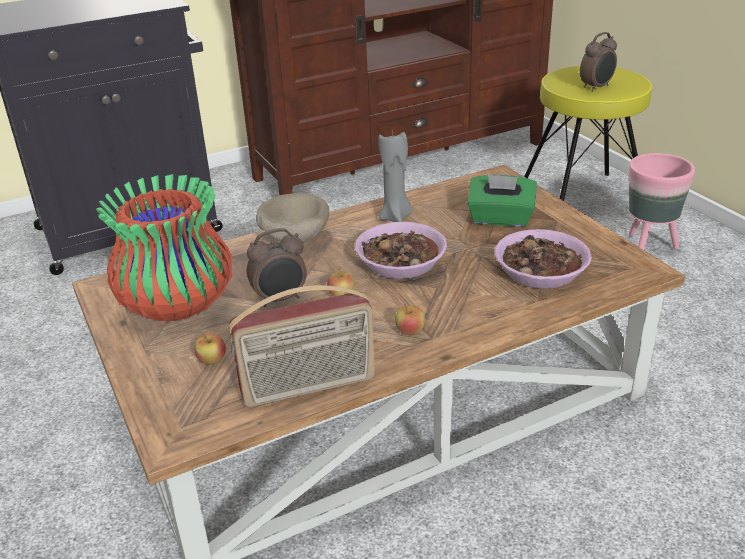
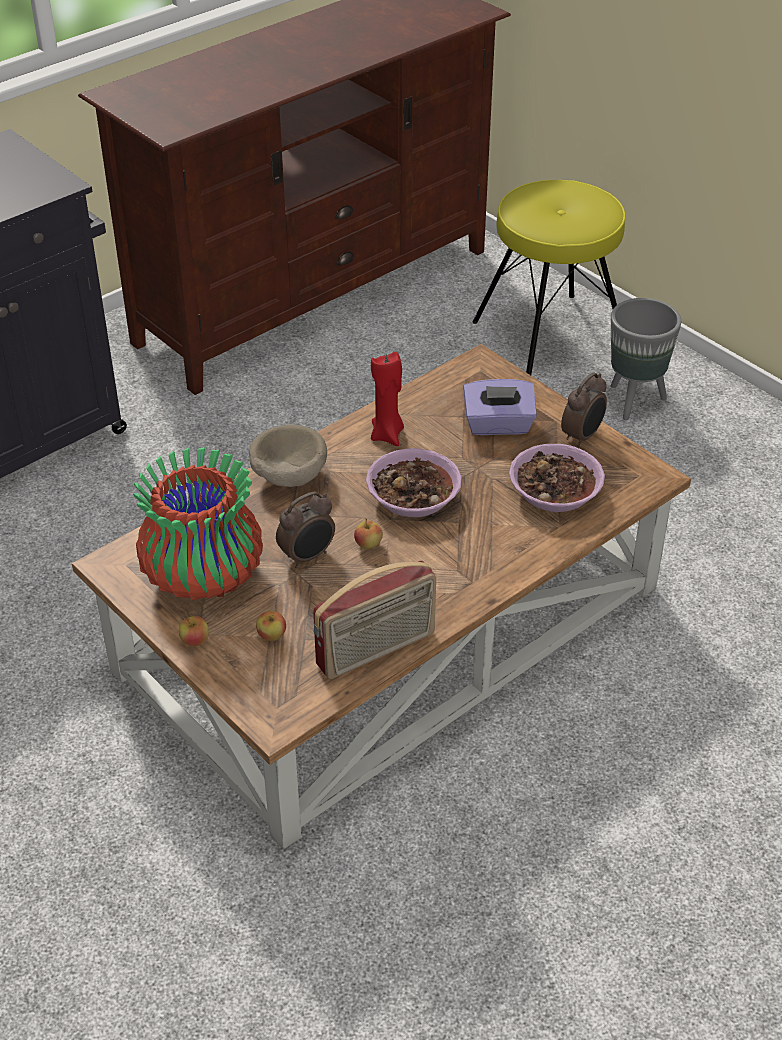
camera: 15 degrees left, 10 degrees up
grey candle [378,132,412,222] -> red candle [371,352,404,446]
apple [396,304,425,335] -> apple moved to [179,616,209,647]
green tissue box [467,174,537,227] -> purple tissue box [463,379,537,435]
alarm clock [580,32,617,92] -> alarm clock moved to [561,372,607,447]
pink planter [629,153,695,250] -> grey planter [611,298,681,420]

